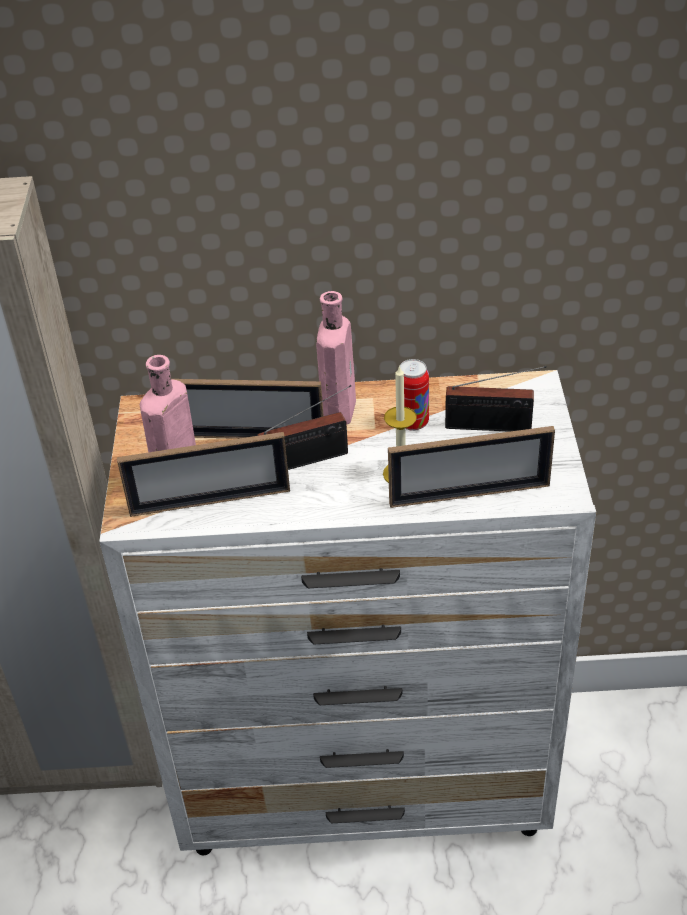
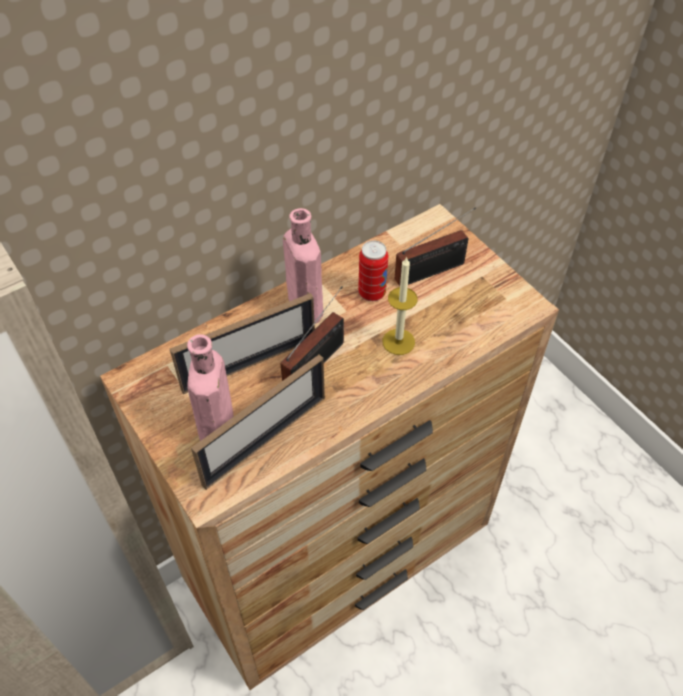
camera: 35 degrees left, 10 degrees up
white dresser [99,370,596,855] -> brown dresser [100,204,559,690]
picture frame [388,426,555,508] -> none

